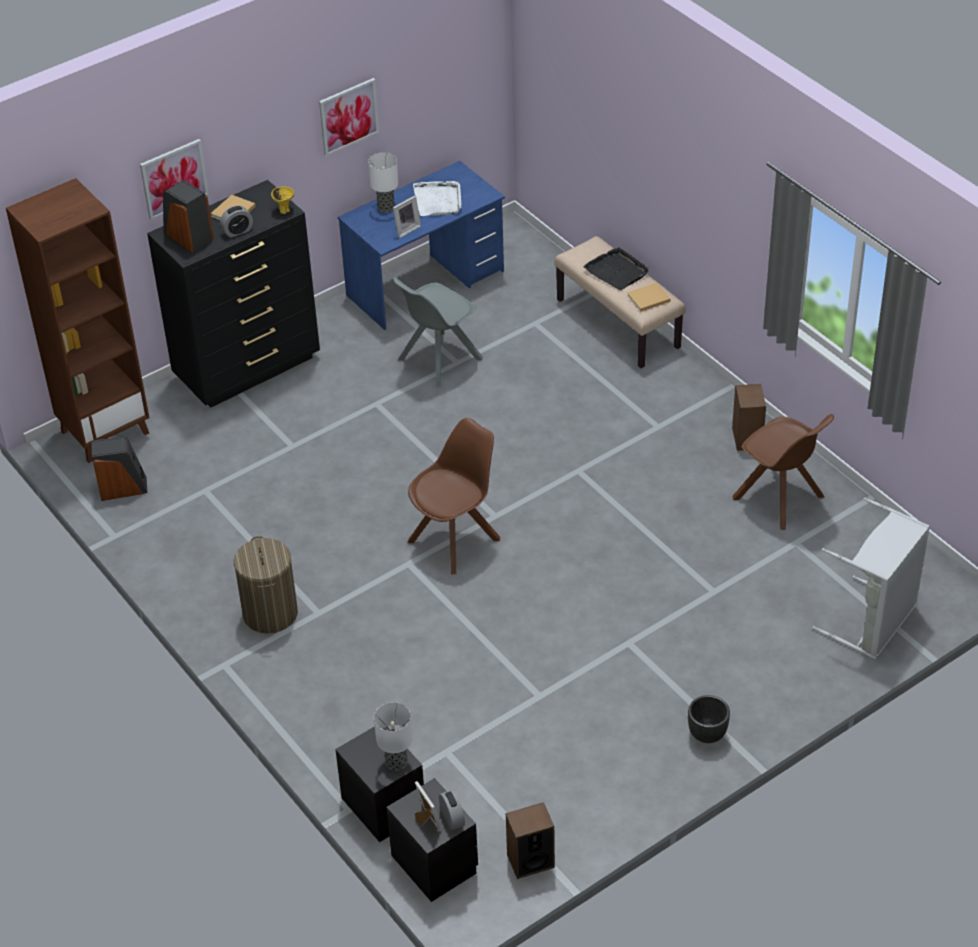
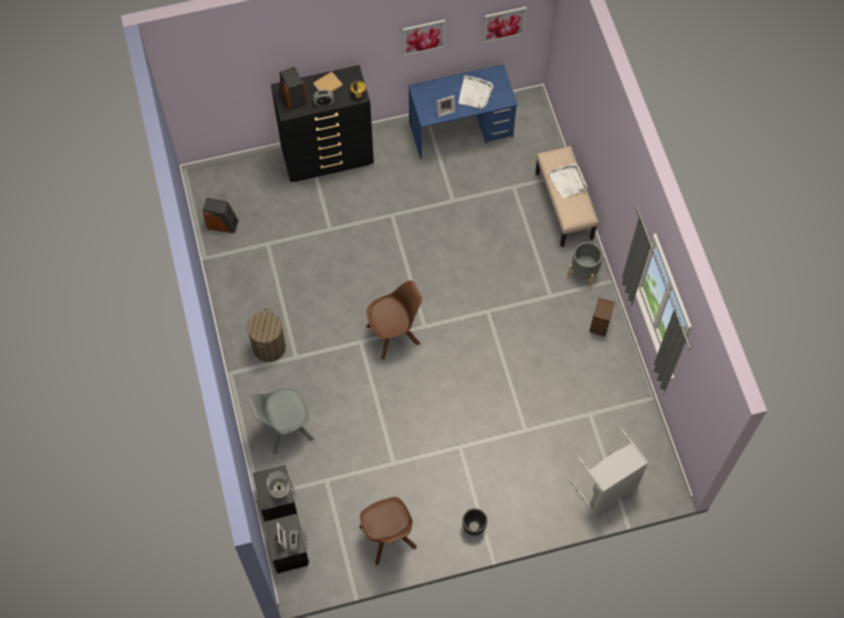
camera: 20 degrees right, 20 degrees up
brown bookcase [6,178,149,463] -> none
picture [140,139,209,220] -> picture moved to [483,7,527,43]
table lamp [368,152,399,212] -> none
grey chair [393,277,483,387] -> grey chair moved to [248,387,314,455]
speaker [506,802,555,879] -> none
black tray [583,247,649,290] -> white tray [548,164,587,198]
beige book [627,283,671,312] -> none
brown chair [732,414,834,530] -> brown chair moved to [359,497,417,565]
none -> grey planter [567,242,603,287]

